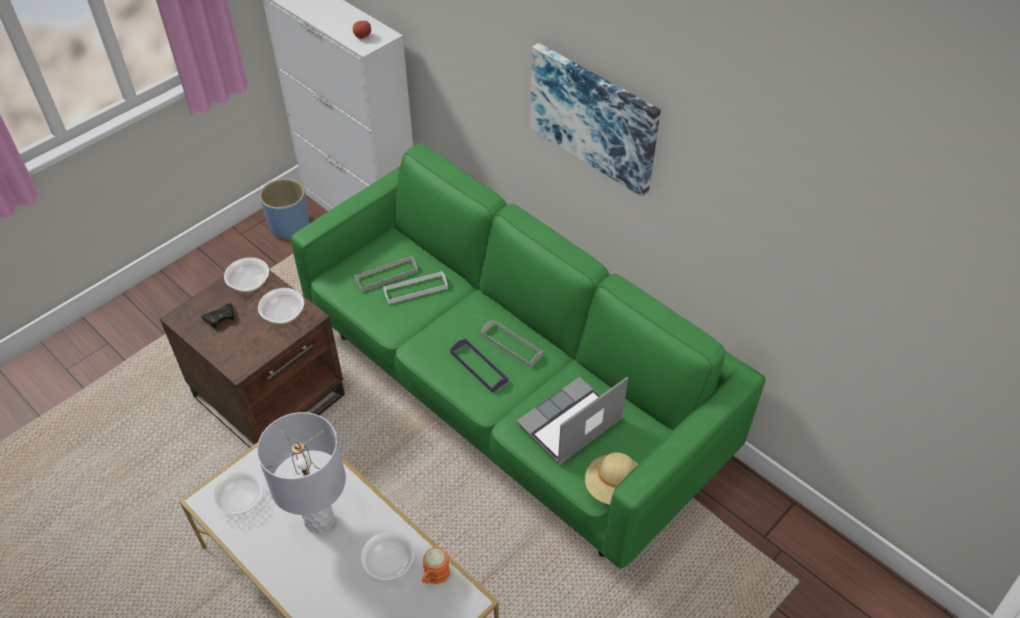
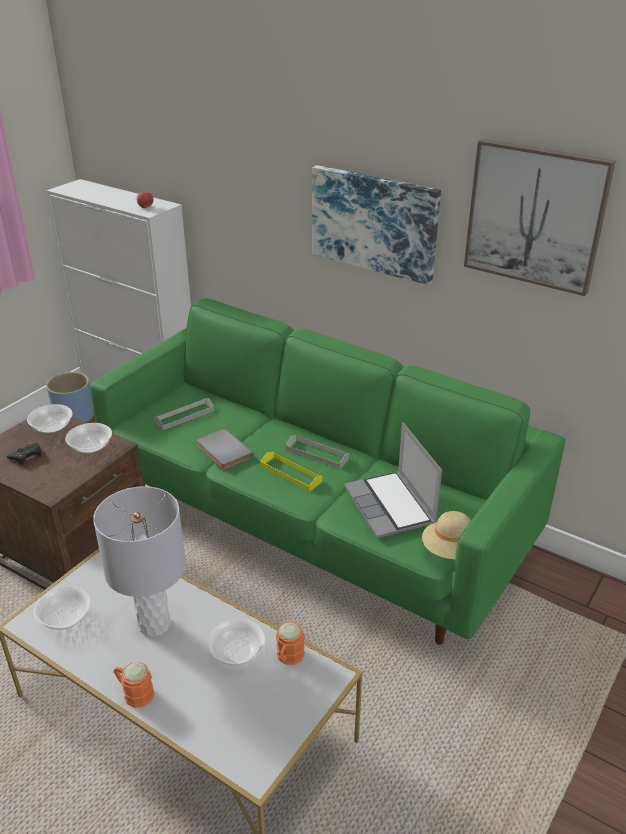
camera: 10 degrees left, 15 degrees down
white tray [383,271,448,304] -> none
purple tray [450,339,508,393] -> yellow tray [260,452,322,491]
laptop [516,377,628,465] -> laptop turned 60 degrees counterclockwise [344,422,442,538]
none -> orange mug [113,662,154,708]
none -> grey book [196,428,254,470]
none -> picture [464,139,616,296]

